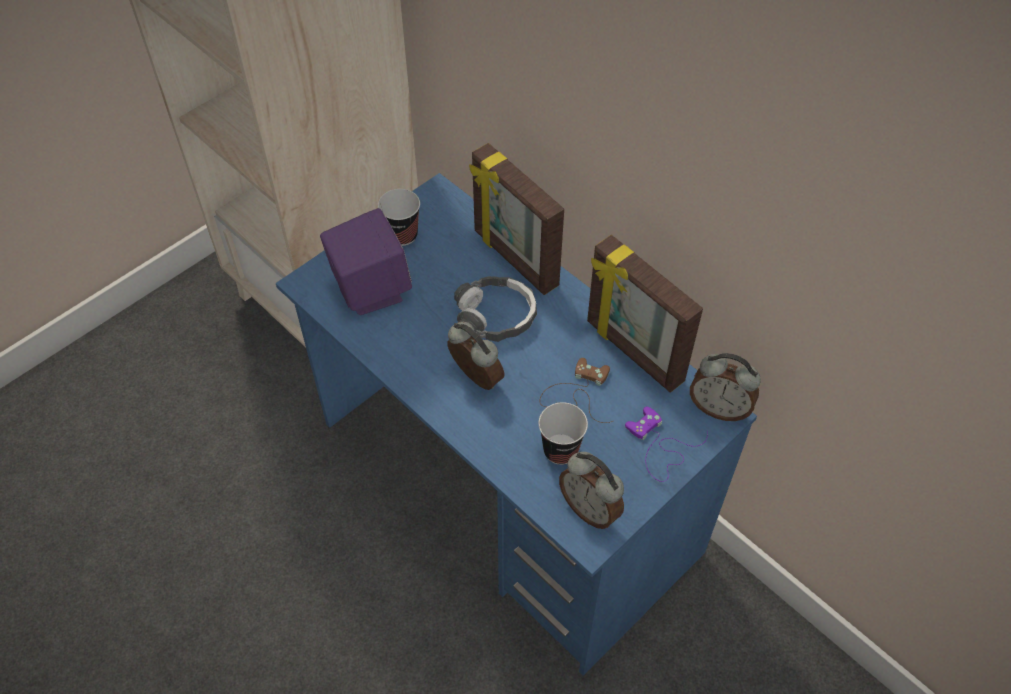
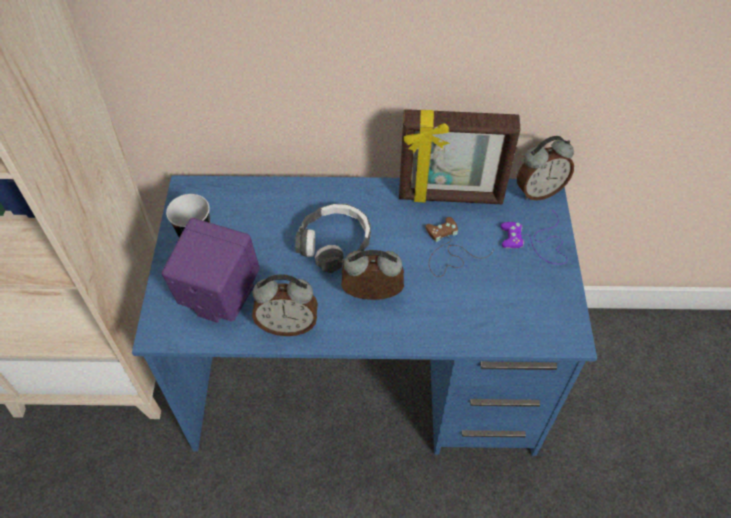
camera: 45 degrees left, 0 degrees up
picture frame [469,143,564,295] -> none
cup [539,402,588,465] -> none
alarm clock [559,452,624,529] -> alarm clock moved to [252,274,318,336]

